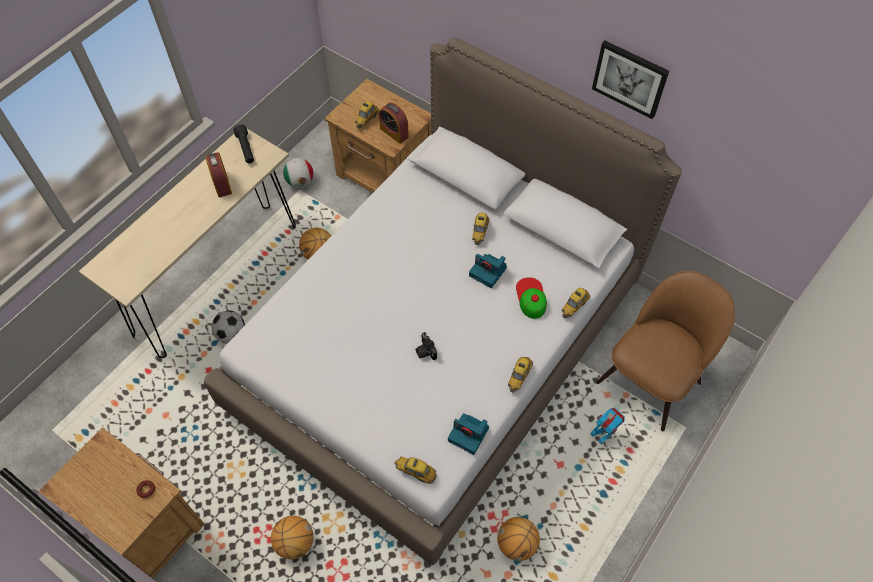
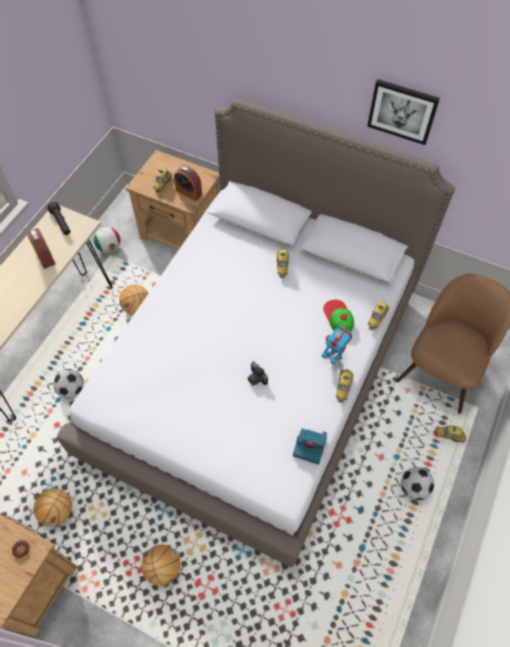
camera: 10 degrees left, 0 degrees up
toy car [395,457,437,484] -> toy car moved to [434,425,466,443]
camera [469,254,507,288] -> none
basketball [497,517,540,561] -> basketball moved to [34,488,72,527]
toy robot [590,407,625,444] -> toy robot moved to [321,326,352,365]
none -> football [401,467,434,500]

